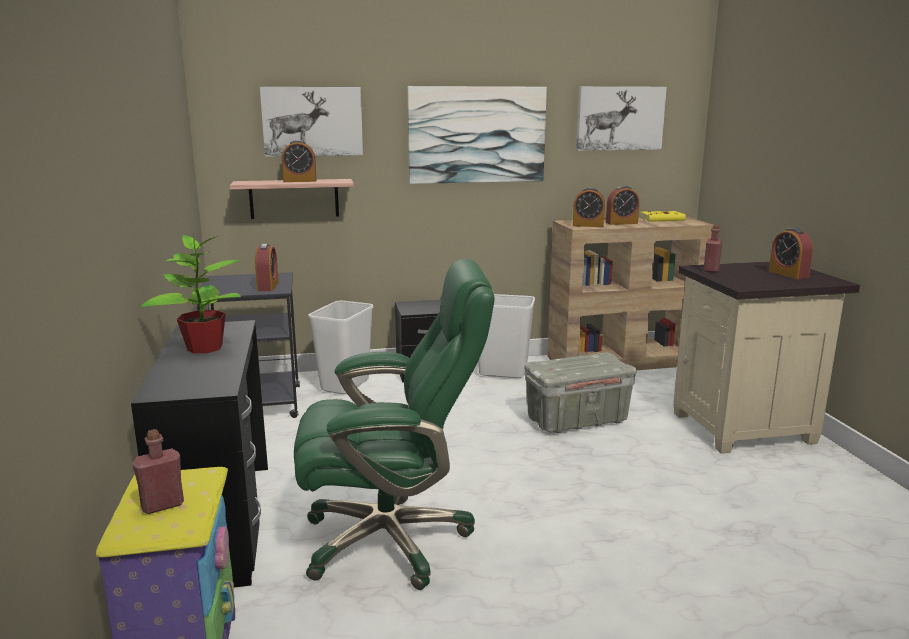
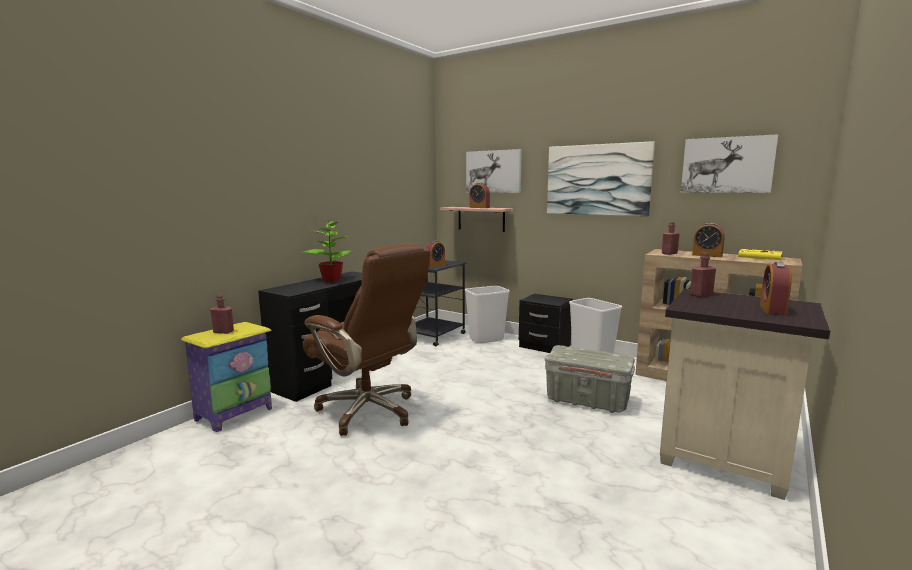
camera: 45 degrees right, 5 degrees down
green office chair [294,259,495,590] -> brown office chair [303,244,430,436]
alarm clock [573,187,605,227] -> red bottle [662,222,679,255]

